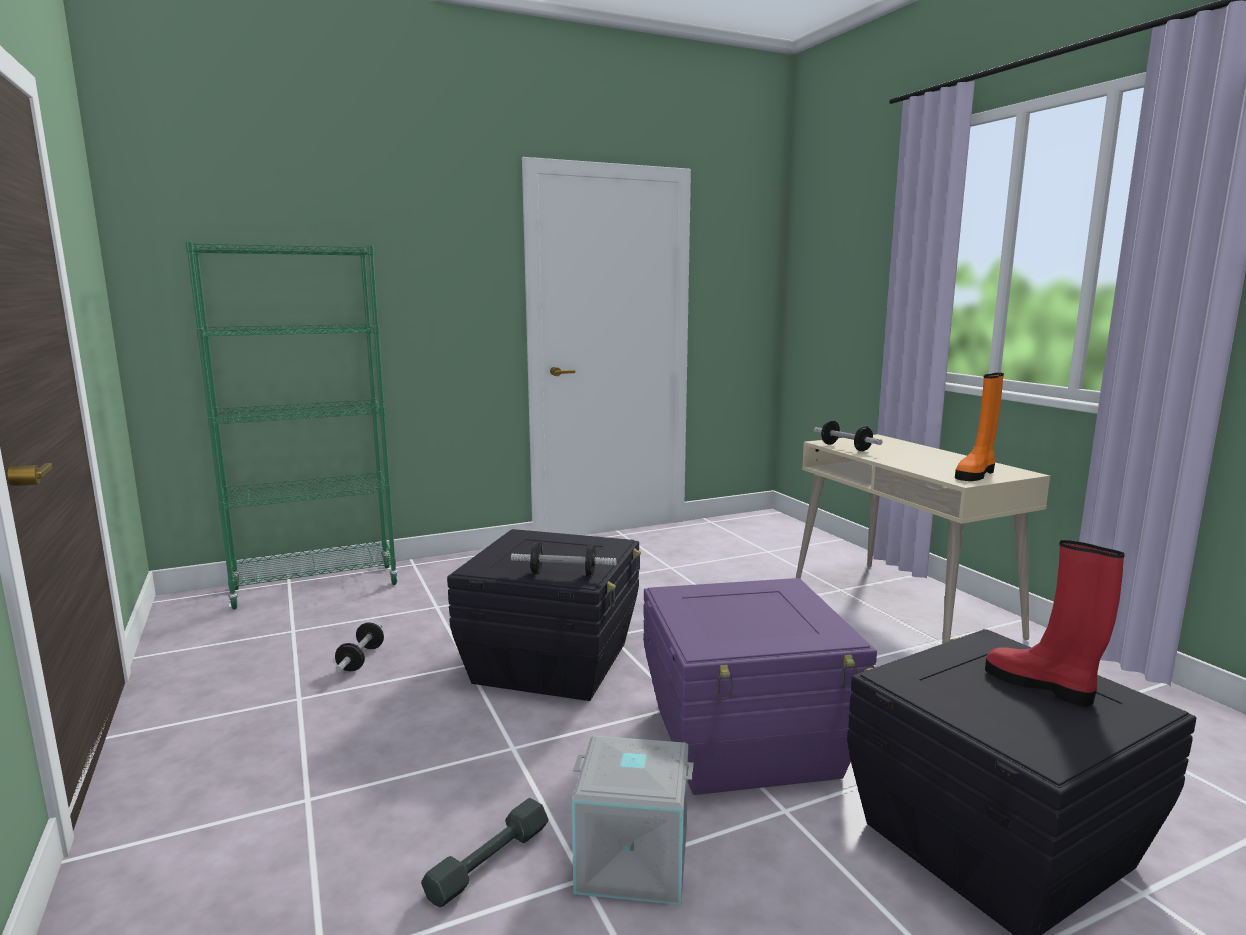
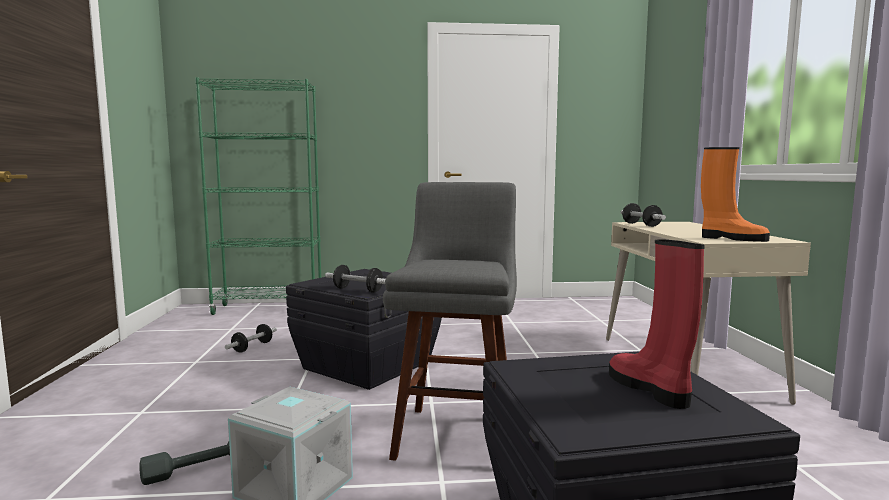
camera: 20 degrees right, 5 degrees down
purple storage box [643,578,877,795] -> grey stool [383,182,517,461]
orange boot [955,373,1004,481] -> orange boot turned 120 degrees counterclockwise [701,147,770,242]

